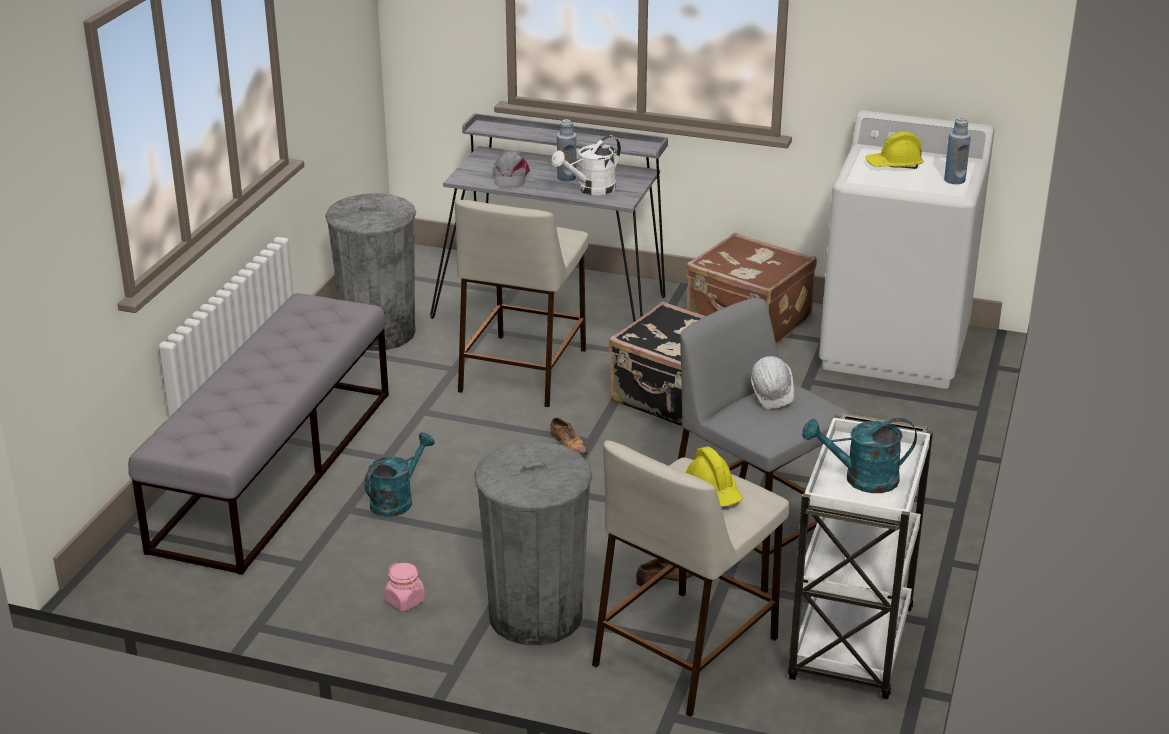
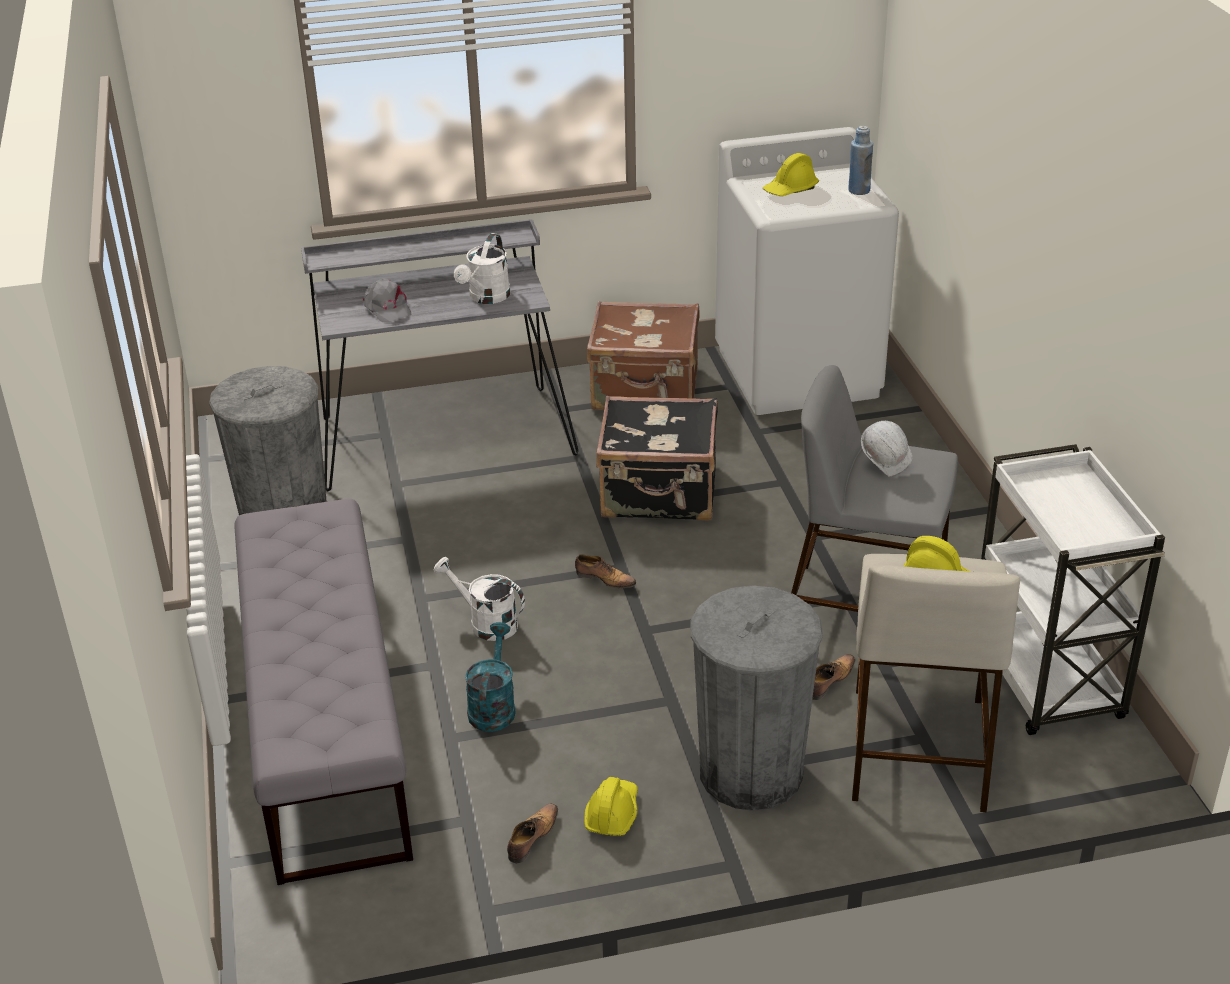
camera: 30 degrees left, 5 degrees up
pink jar [385,563,425,611] -> yellow hard hat [584,777,637,836]
beige stool [455,200,589,407] -> none
blue bottle [557,119,577,182] -> none
turquoise watering can [802,418,917,493] -> none
none -> white watering can [433,557,525,641]
none -> shoe [507,803,558,863]

